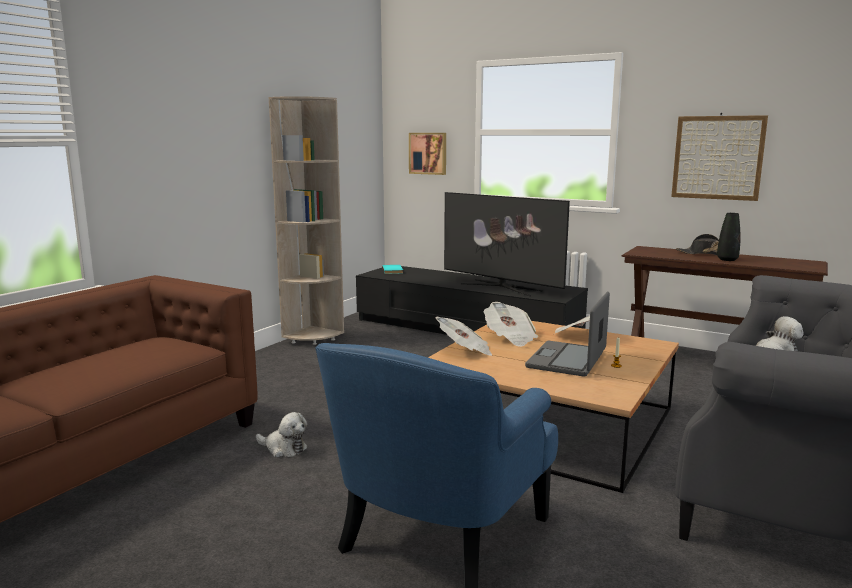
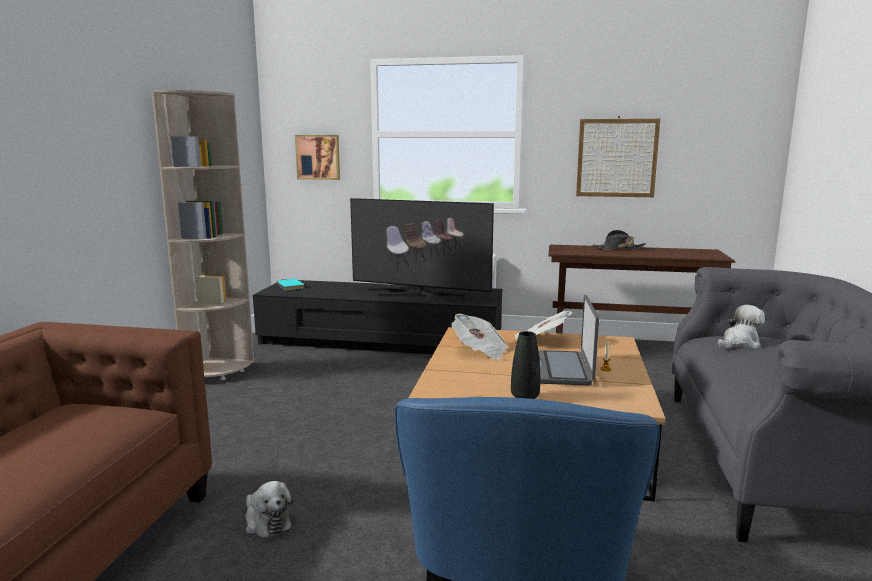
camera: 20 degrees left, 0 degrees up
plush toy [256,412,307,457] -> plush toy turned 45 degrees clockwise [245,481,294,537]
newspaper [436,317,492,356] -> none
black vase [717,213,740,261] -> black vase moved to [511,331,540,399]

